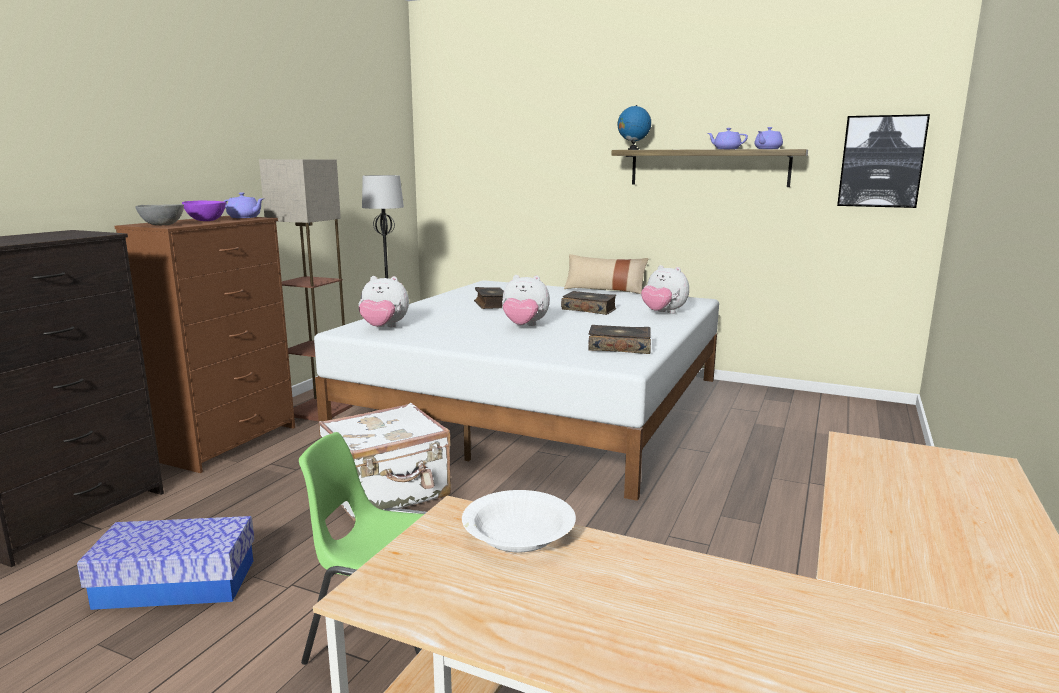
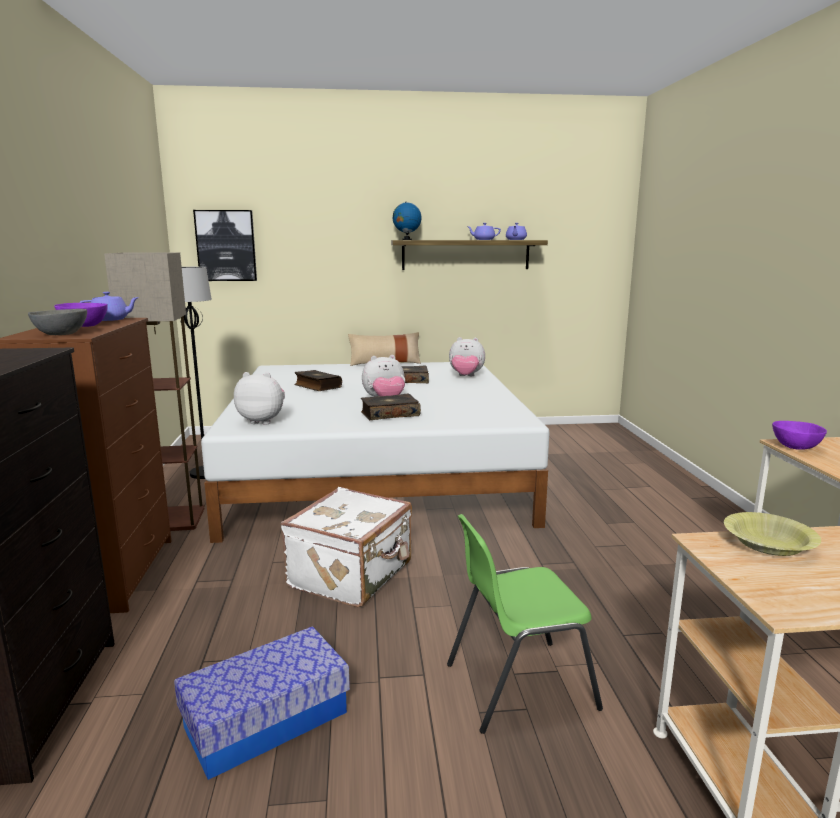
camera: 30 degrees left, 0 degrees up
plush toy [359,276,409,327] -> plush toy turned 150 degrees counterclockwise [234,372,285,425]
white bowl [462,490,576,552] -> yellow bowl [724,512,821,556]
book [588,325,651,354] -> book moved to [361,393,421,420]
picture [837,114,930,208] -> picture moved to [193,210,257,281]
none -> purple bowl [772,421,827,450]

